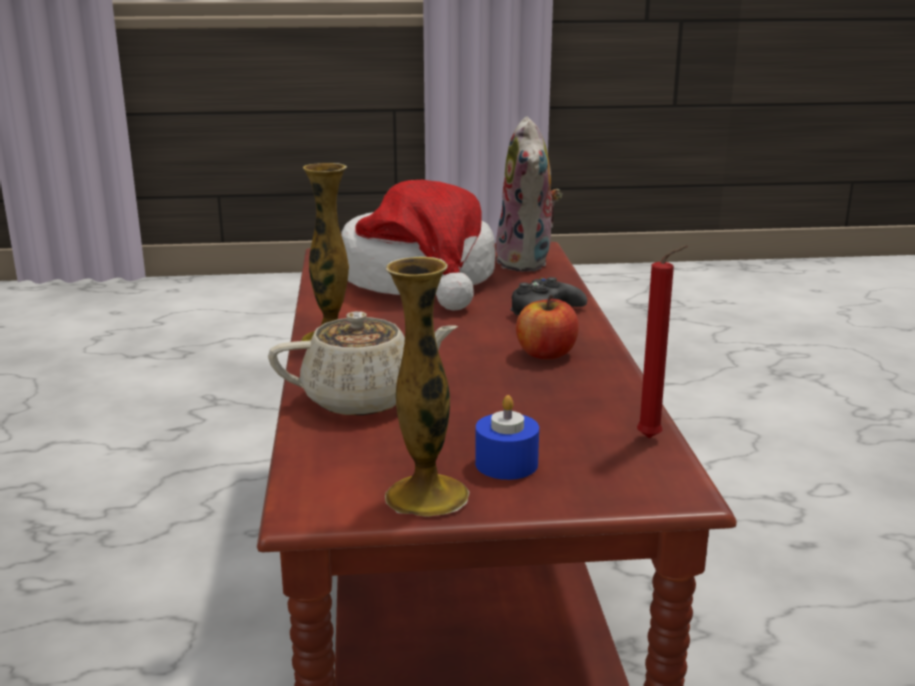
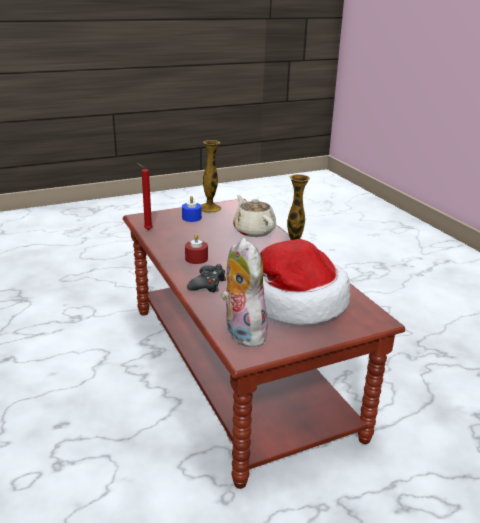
camera: 160 degrees right, 5 degrees up
beige teapot [268,311,458,415] -> beige teapot turned 90 degrees clockwise [233,195,276,237]
apple [516,295,579,359] -> red candle [185,234,208,264]

